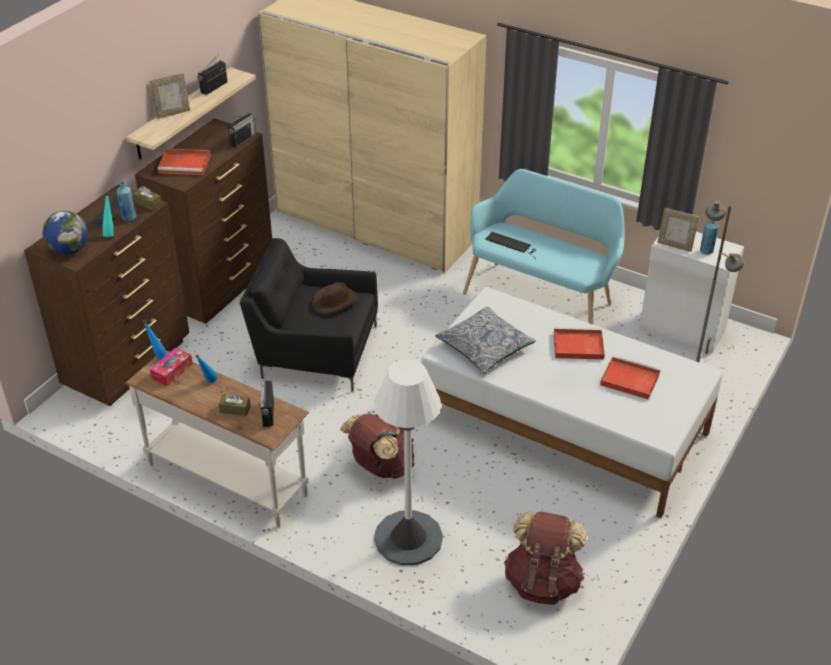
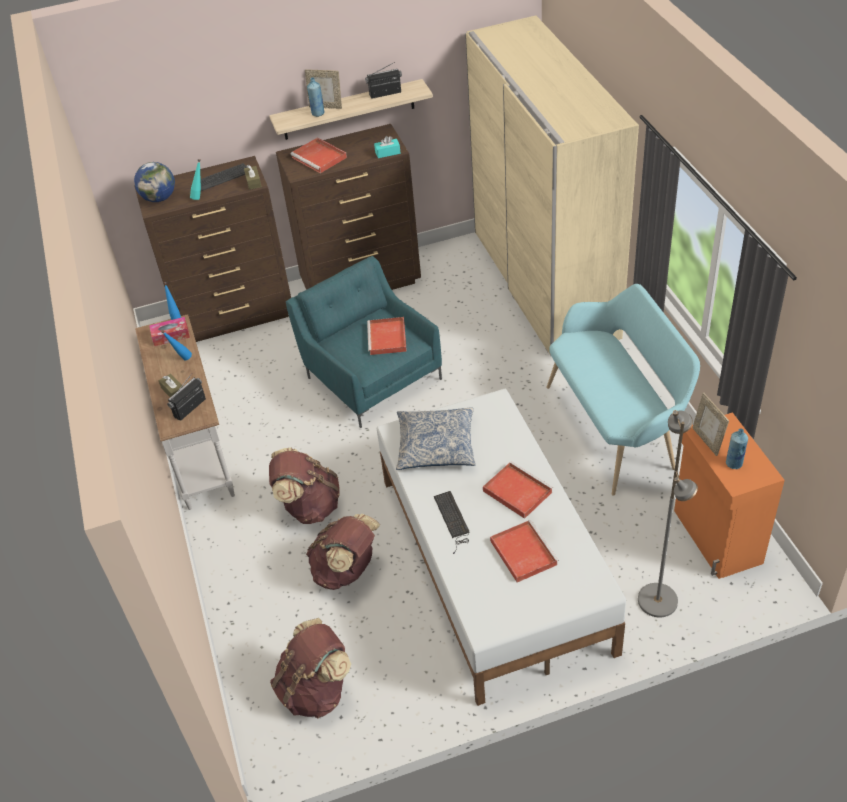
camera: 45 degrees right, 5 degrees up
blue bottle [117,182,137,221] -> blue bottle moved to [307,77,325,117]
radio [228,113,257,148] -> turquoise tissue box [374,136,401,158]
black armchair [240,238,378,392] -> turquoise armchair [286,256,442,428]
brown hat [312,282,358,314] -> red tray [367,317,407,355]
white floor lamp [374,360,443,566] -> none
keyboard [485,232,537,260] -> keyboard moved to [434,491,470,554]
white cabinet [639,232,744,354] -> orange cabinet [674,412,785,579]
none -> brown backpack [306,514,380,590]

